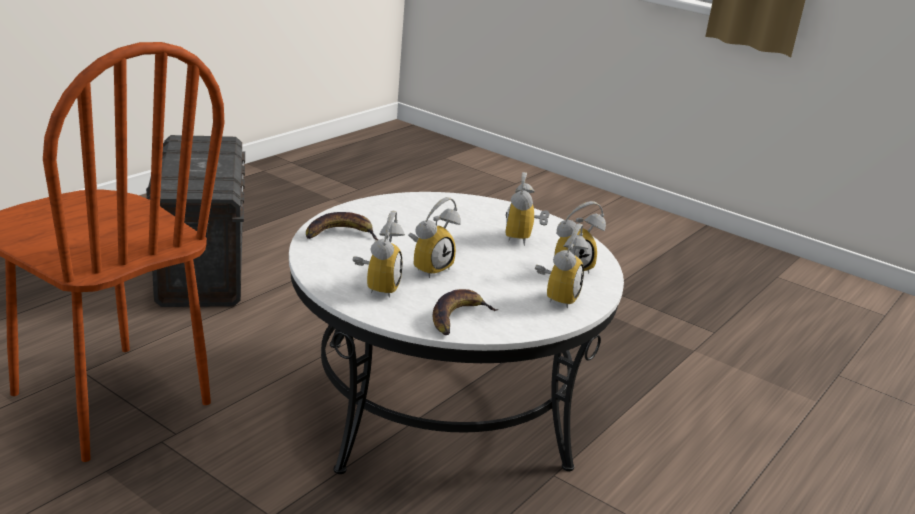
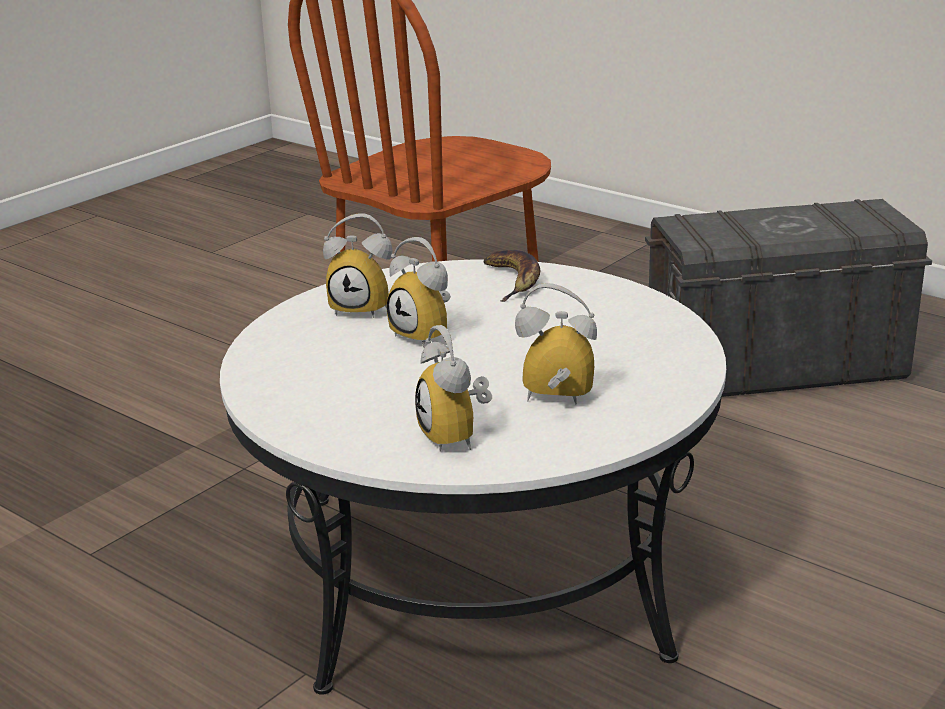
camera: 95 degrees right, 0 degrees up
banana [433,289,498,335] -> none
alarm clock [535,224,589,309] -> none

